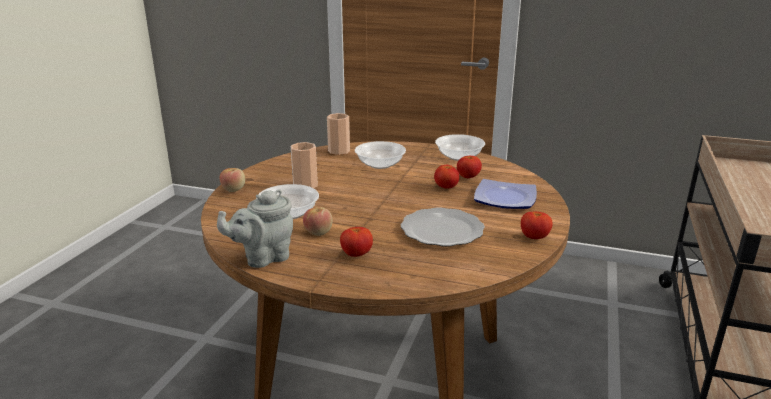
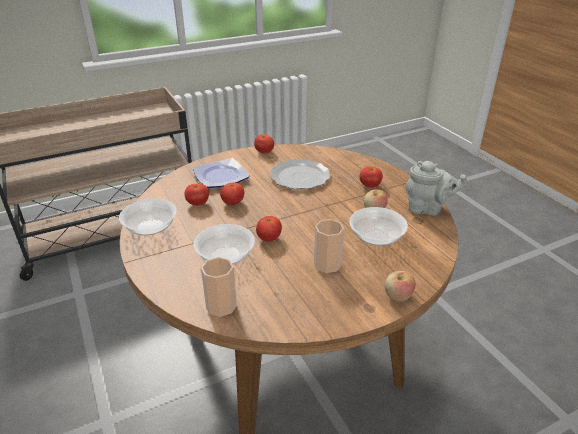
camera: 135 degrees left, 10 degrees up
none -> tomato [256,216,282,242]

